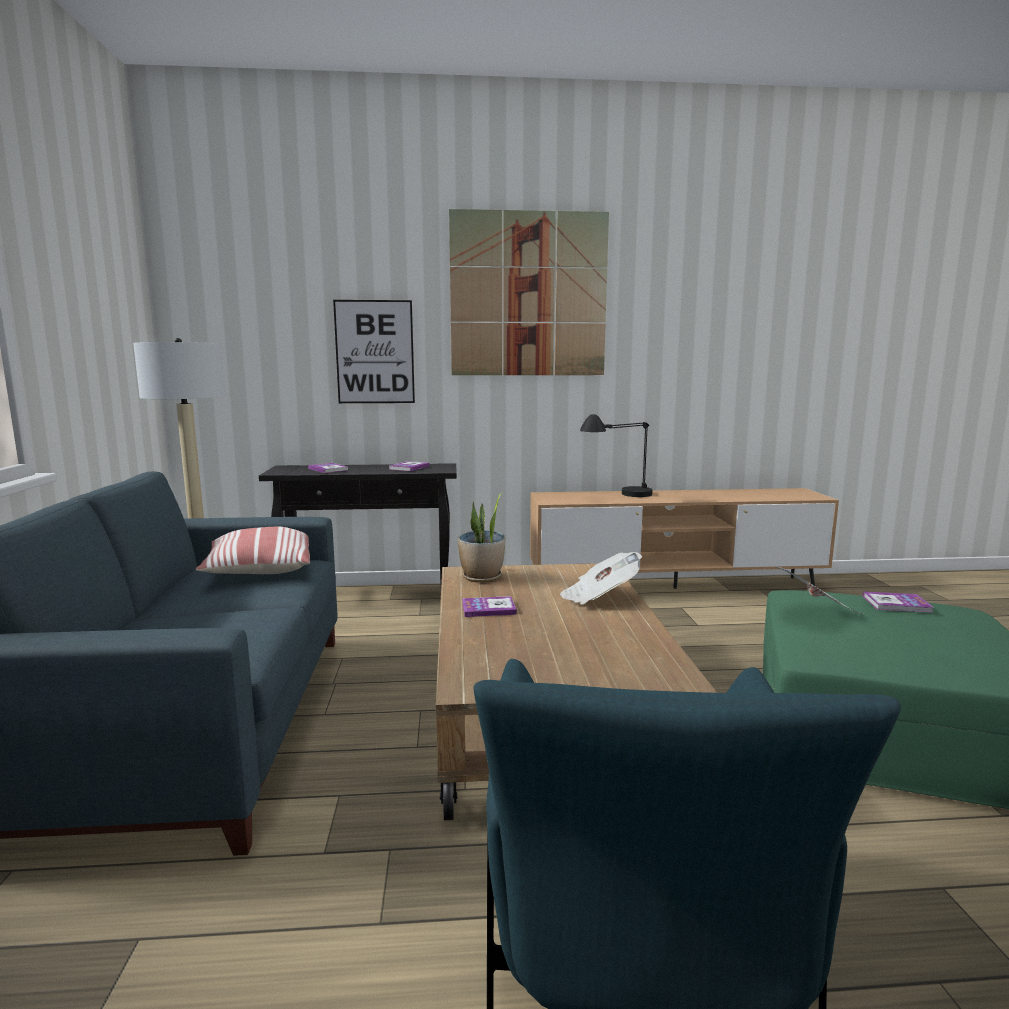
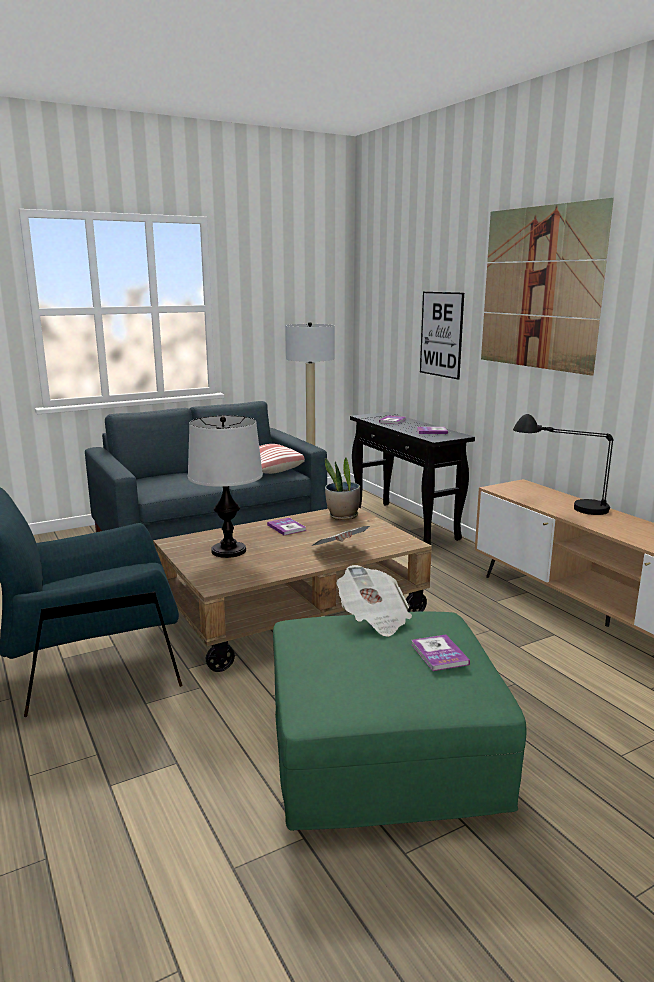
camera: 65 degrees right, 5 degrees up
none -> table lamp [188,416,263,558]

